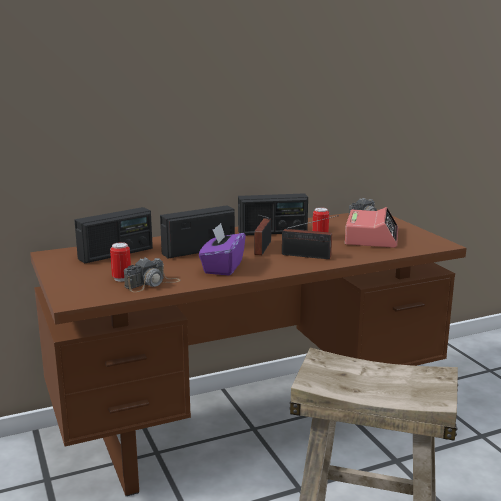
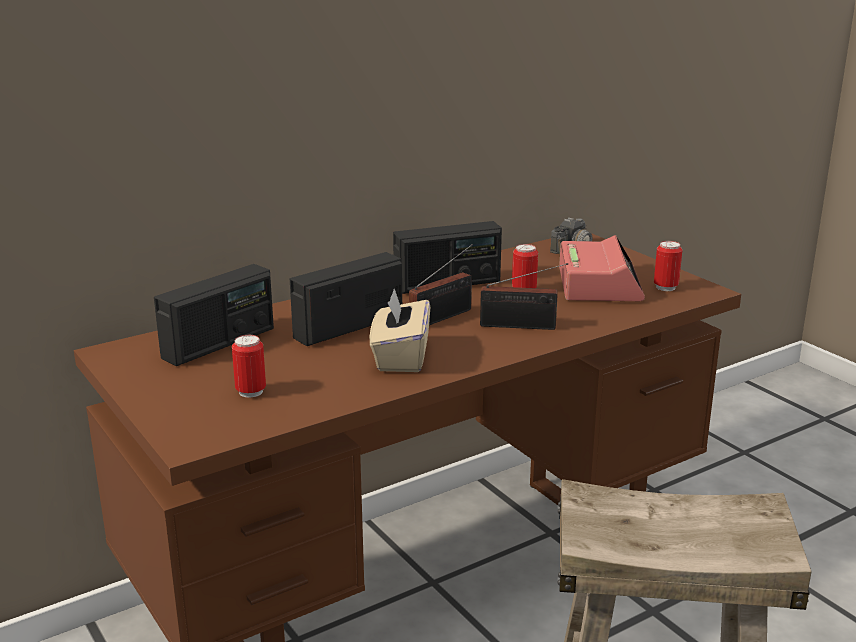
camera: 10 degrees left, 5 degrees up
camera [124,258,180,292] -> none
purple tissue box [199,223,246,275] -> beige tissue box [369,289,430,372]
radio [254,215,271,255] -> radio turned 135 degrees counterclockwise [409,244,473,325]
none -> can [654,241,682,291]

